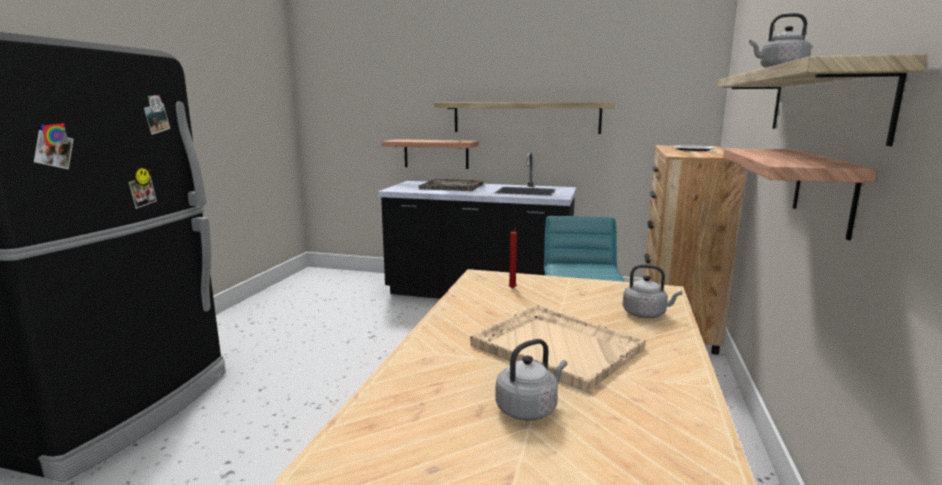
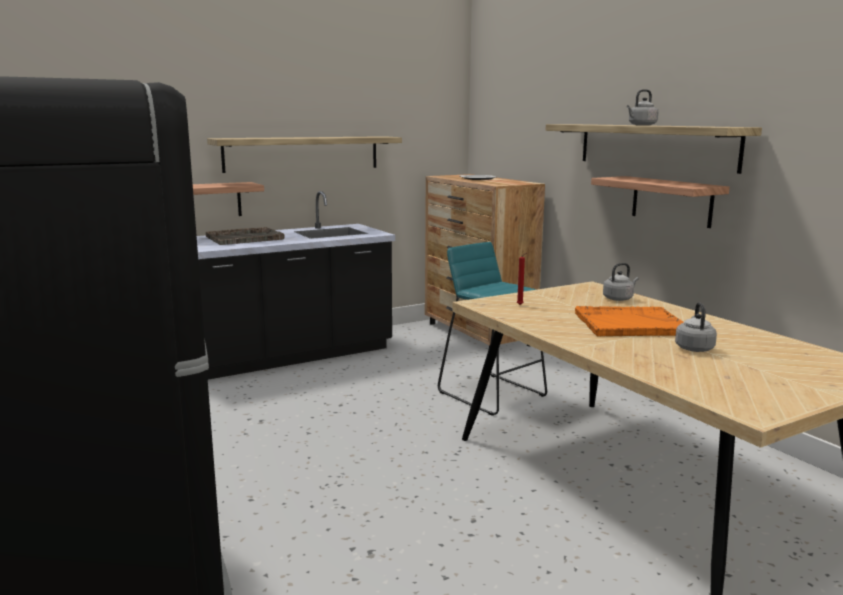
camera: 45 degrees left, 0 degrees up
beige tray [470,305,646,391] -> orange tray [575,306,684,336]

